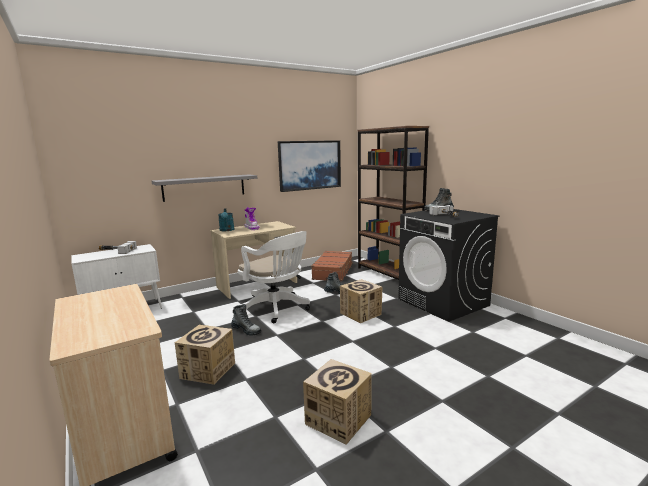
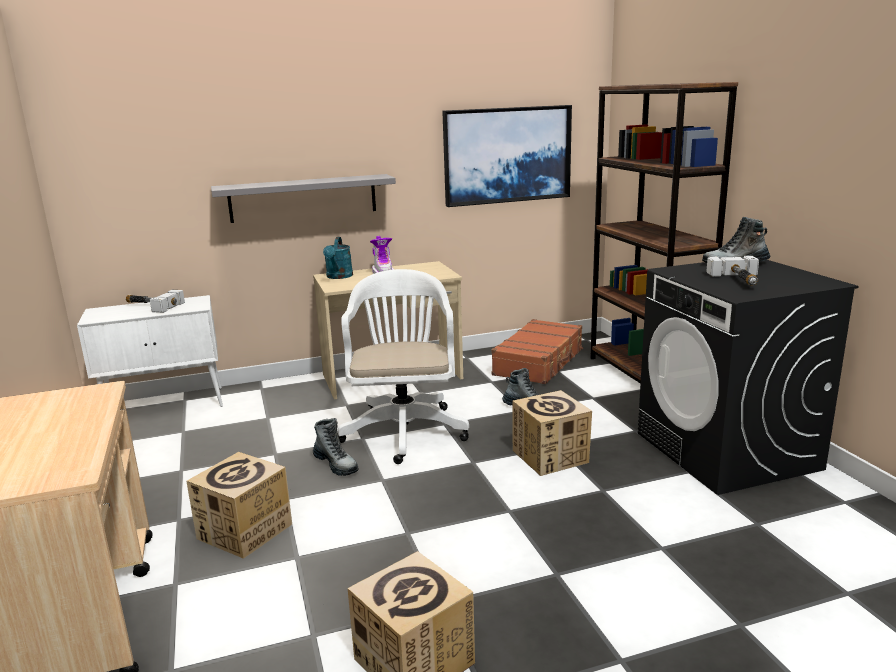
camera: 15 degrees right, 5 degrees up
white office chair [238,231,310,324] -> white office chair turned 150 degrees counterclockwise [338,269,469,464]

